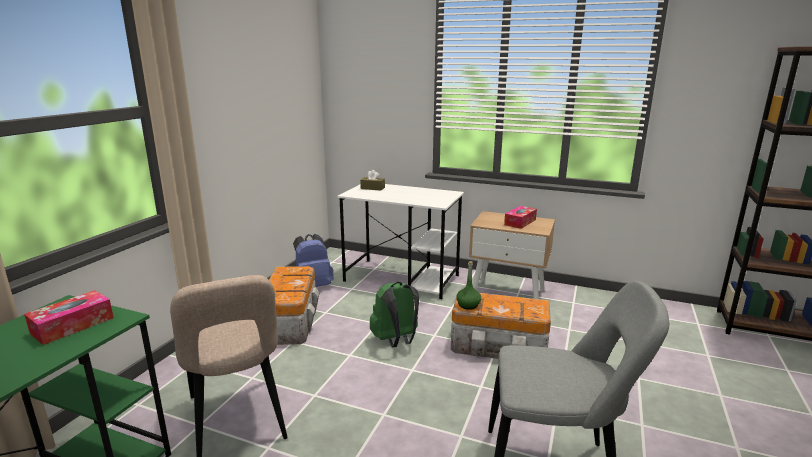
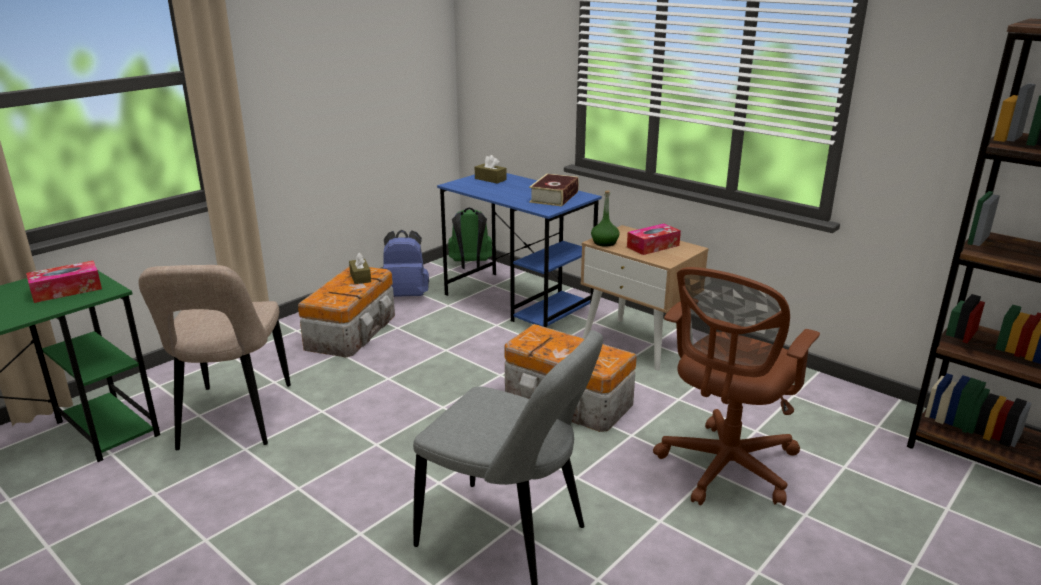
camera: 20 degrees right, 5 degrees up
white desk [337,184,464,299] -> blue desk [437,173,602,328]
green backpack [370,282,419,347] -> green backpack moved to [448,207,492,269]
green bottle [456,261,481,310] -> green bottle moved to [591,190,620,247]
none -> brown tissue box [349,253,371,284]
none -> book [529,174,579,206]
none -> brown office chair [653,267,820,505]

